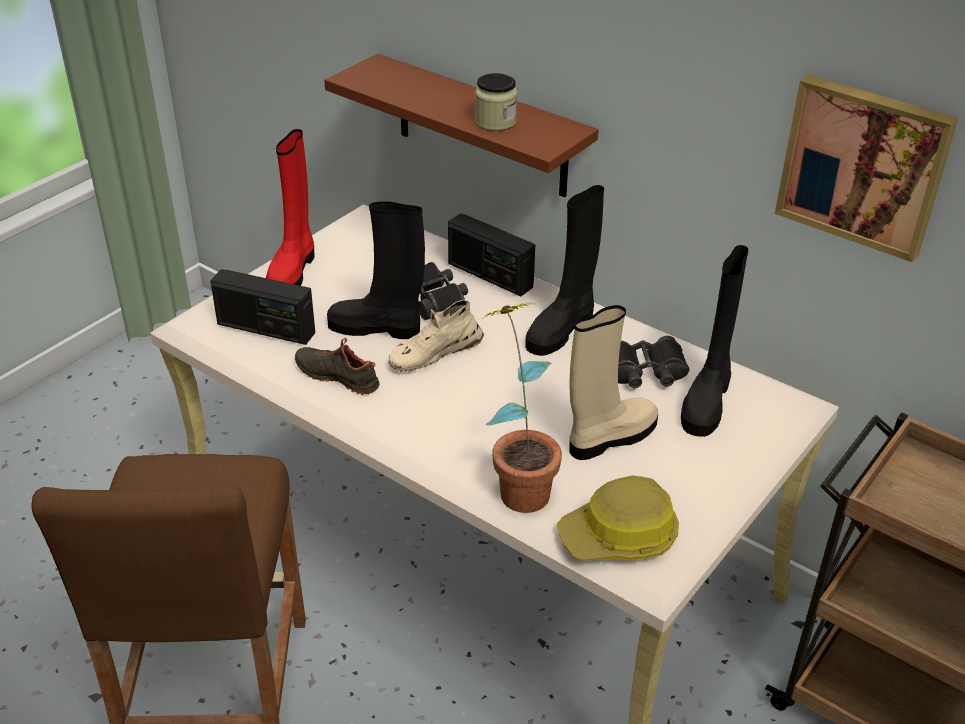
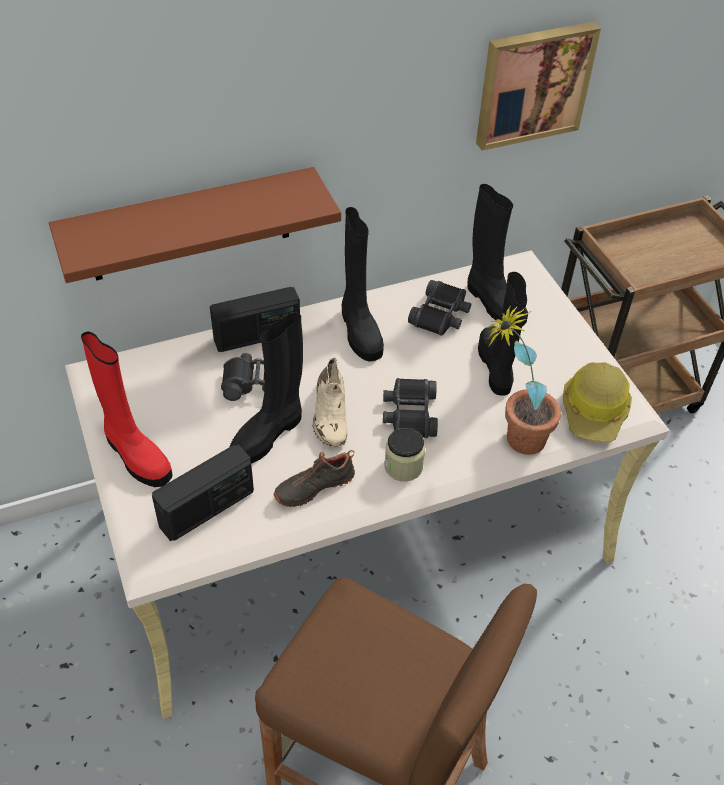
camera: 60 degrees left, 10 degrees up
jar [475,73,517,131] -> jar moved to [384,428,425,481]
beige boot [569,305,658,460] -> black boot [478,272,527,396]
none -> black binoculars [383,378,438,438]

